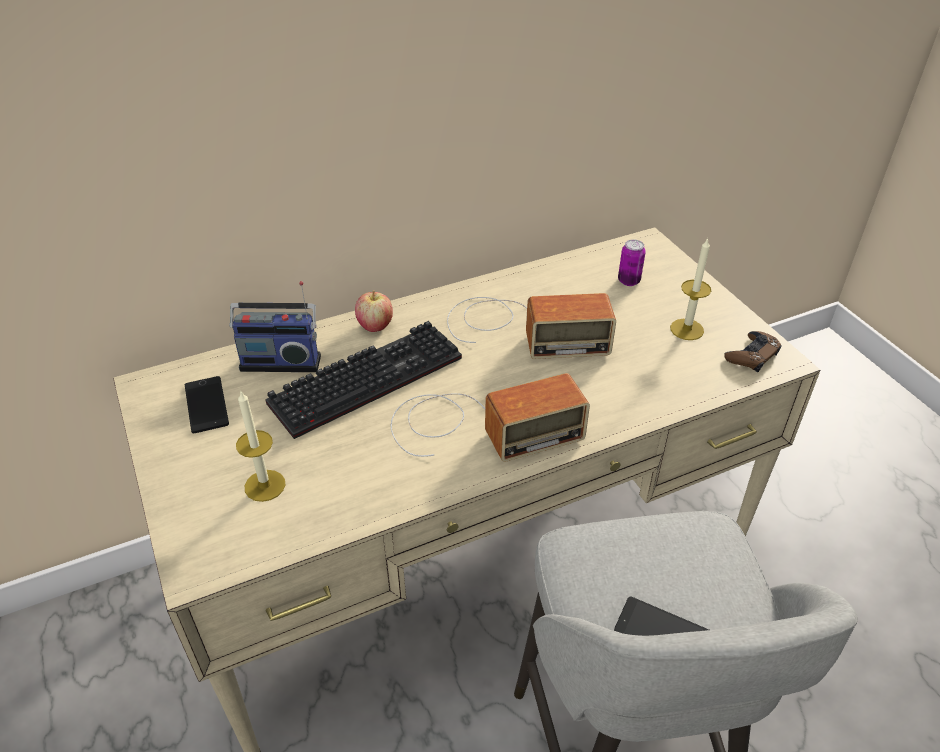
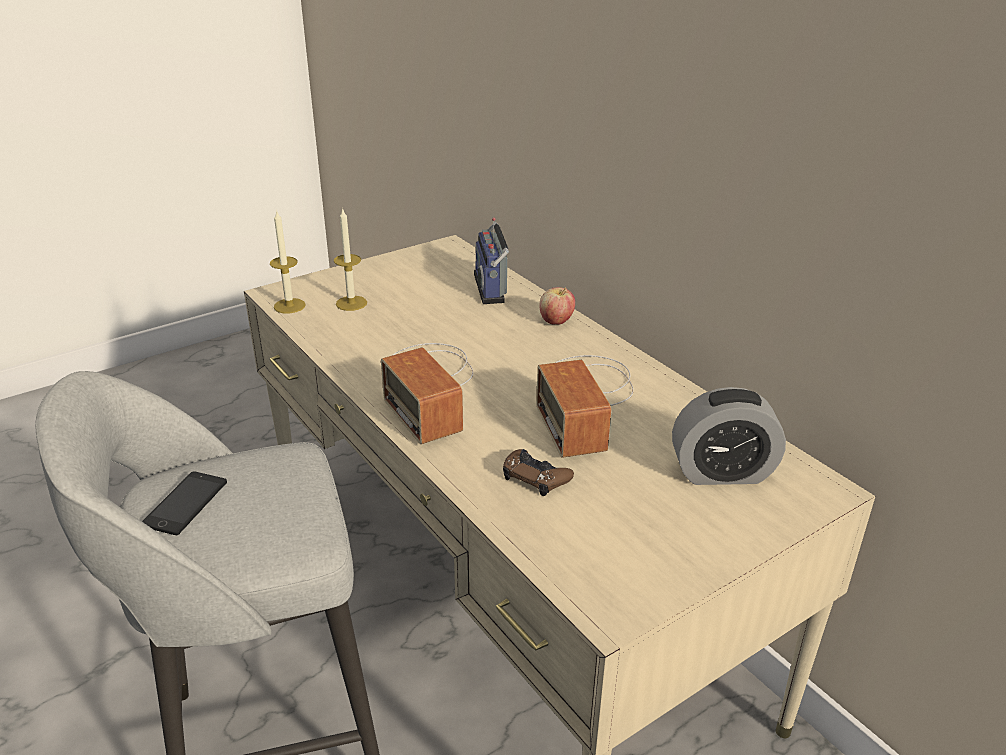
camera: 80 degrees right, 10 degrees down
phone [185,376,229,433] -> none
keyboard [265,321,462,439] -> none
can [618,240,646,286] -> alarm clock [672,387,786,485]
candle [670,238,711,340] -> candle moved to [270,210,306,314]
brown game controller [724,331,781,372] -> brown game controller moved to [503,449,574,496]

